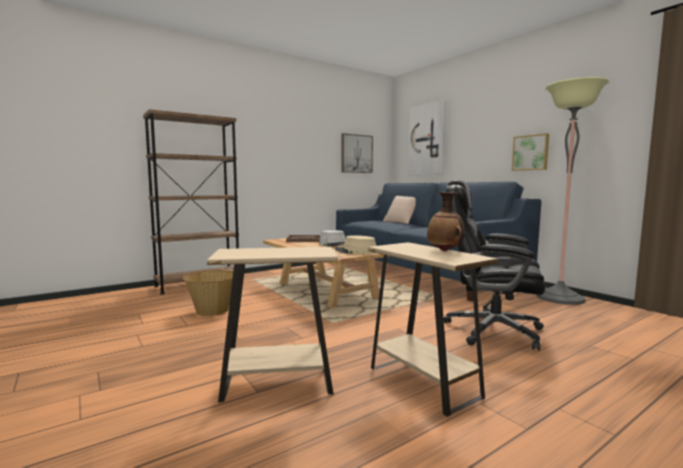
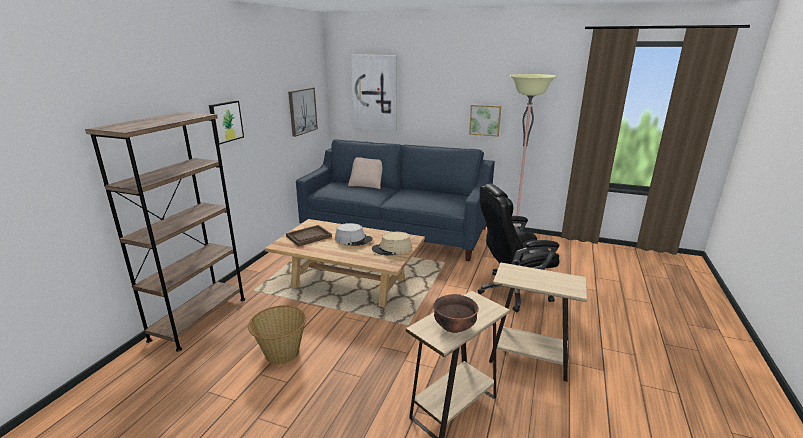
camera: 35 degrees left, 15 degrees up
vase [427,192,465,251] -> none
none -> picture [209,101,244,145]
none -> brown bowl [433,294,479,333]

